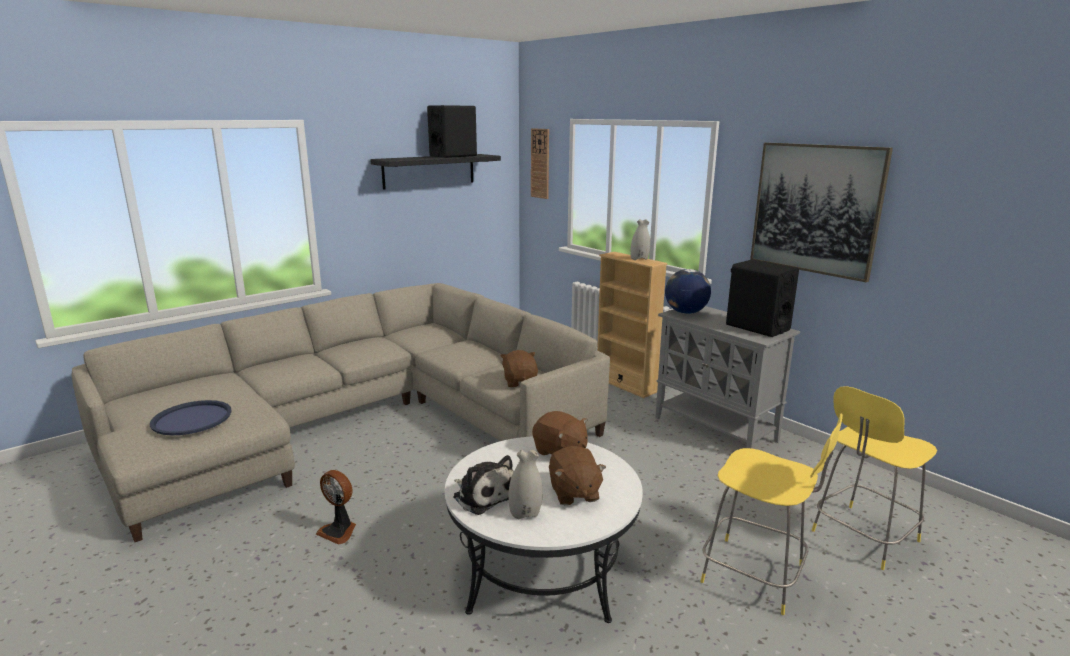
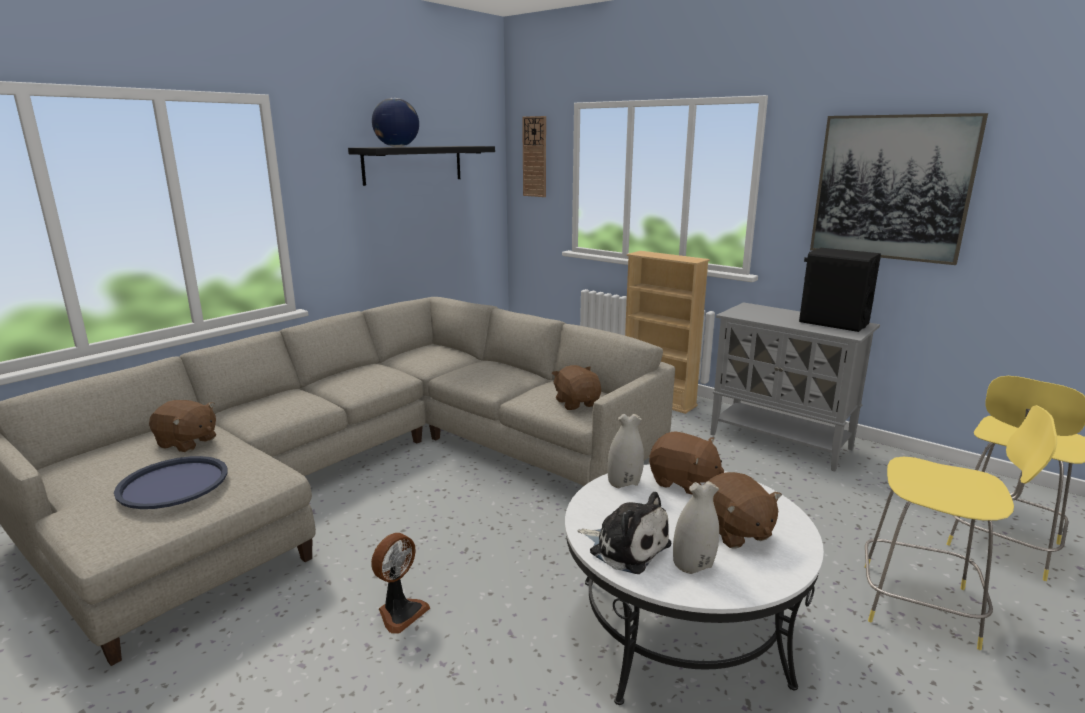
camera: 10 degrees left, 0 degrees up
fan [316,470,356,545] -> fan turned 75 degrees counterclockwise [371,533,430,634]
black speaker [427,105,477,158] -> none
white vase [631,219,650,260] -> white vase moved to [607,414,644,489]
globe [665,269,711,314] -> globe moved to [372,98,419,147]
none -> brown plush toy [149,400,216,452]

